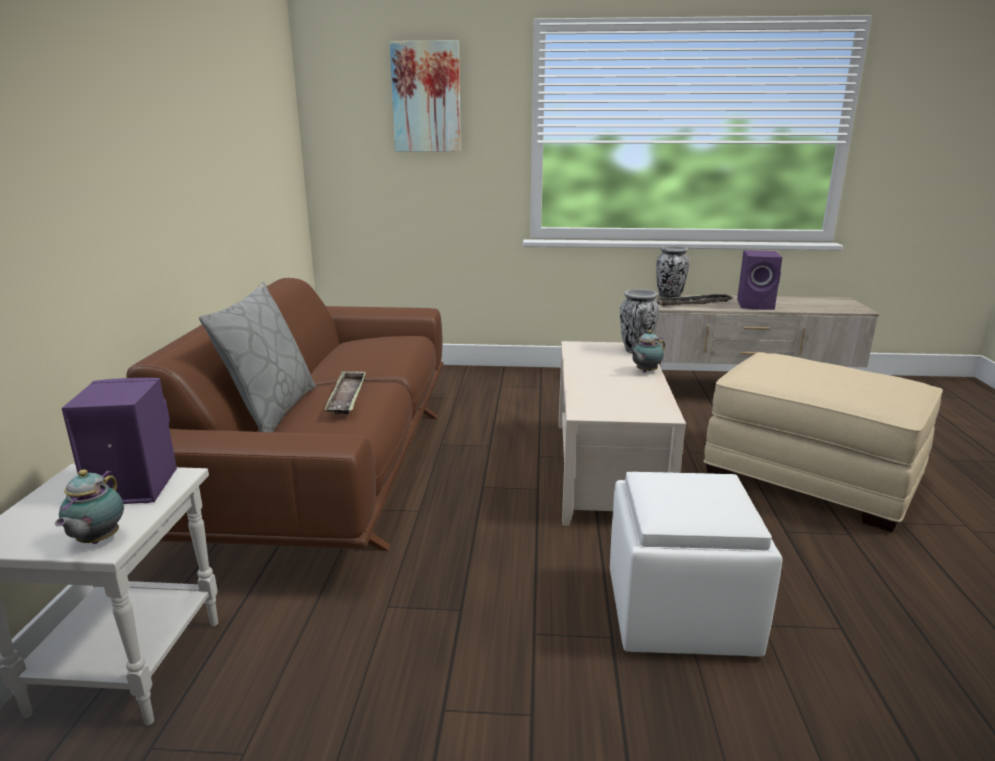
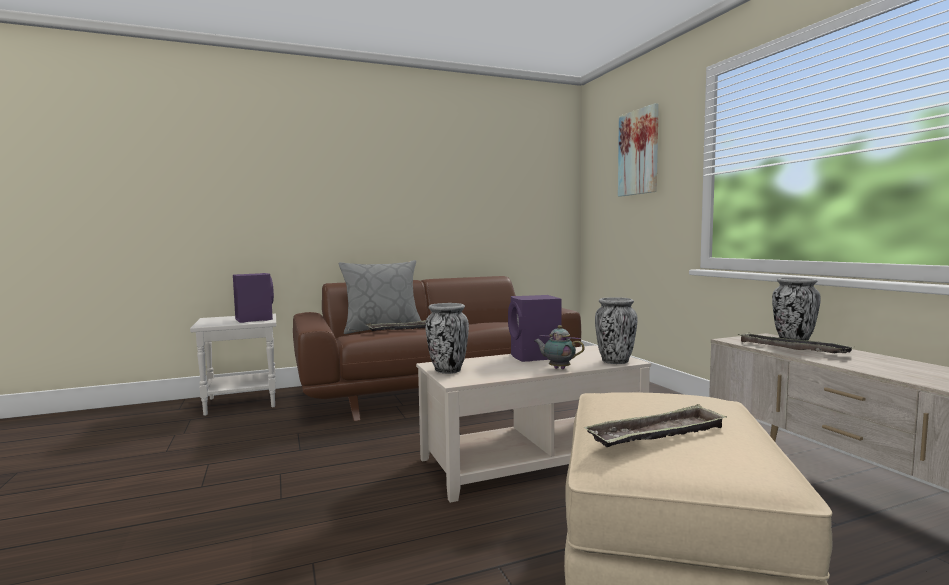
camera: 65 degrees right, 15 degrees down
teapot [55,469,124,544] -> none
white ottoman [610,472,782,657] -> none
purple speaker [737,250,783,310] -> purple speaker moved to [508,295,561,362]
none -> vase [425,303,469,374]
none -> tray [584,404,727,447]

